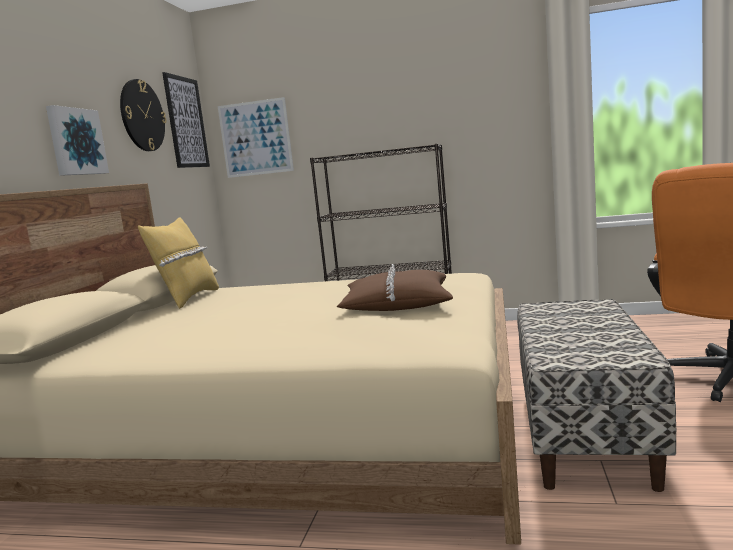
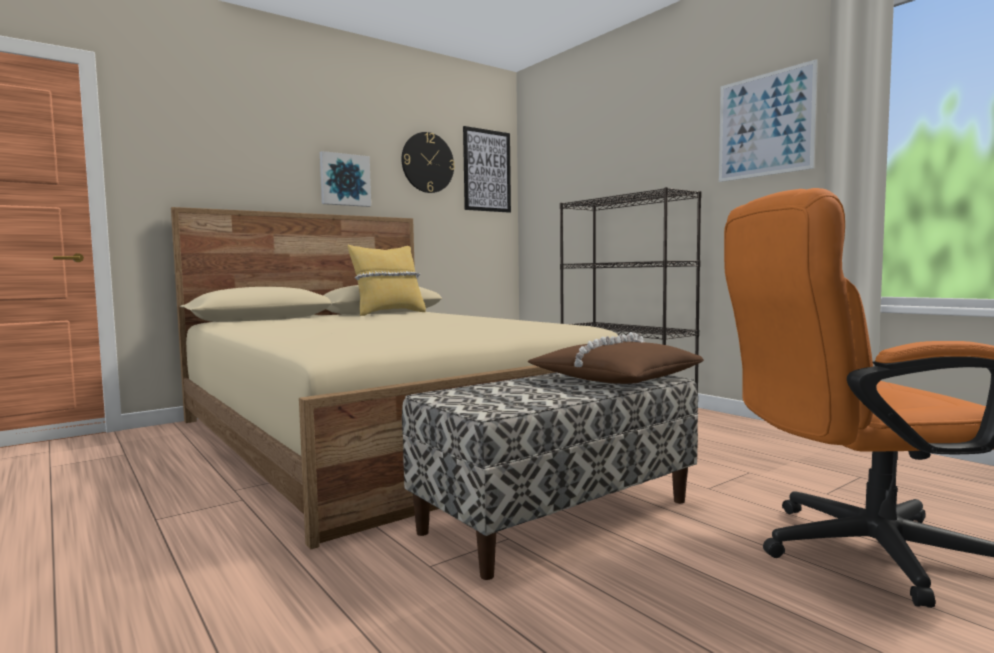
camera: 40 degrees right, 5 degrees down
picture [218,97,294,178] -> picture moved to [719,59,818,182]
brown pillow [336,264,453,311] -> brown pillow moved to [528,332,704,384]

